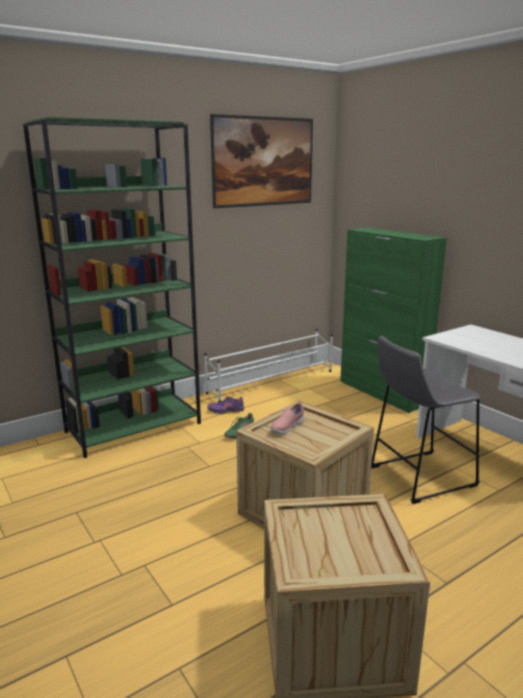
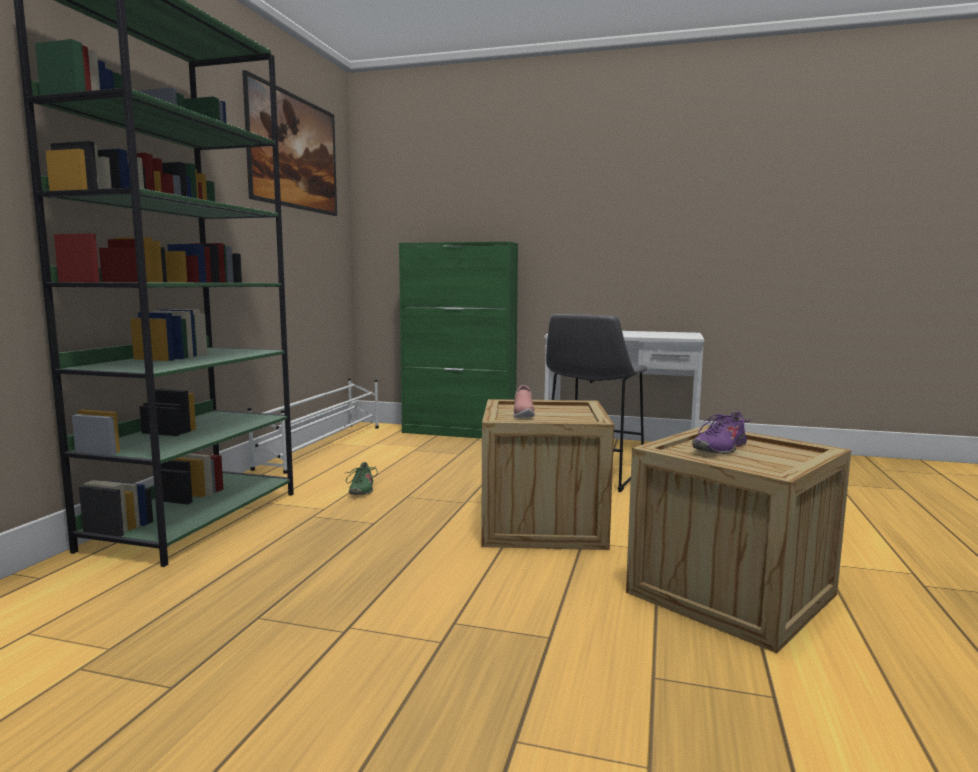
camera: 40 degrees left, 10 degrees down
purple shoe [207,396,244,414] -> purple shoe moved to [692,411,752,454]

